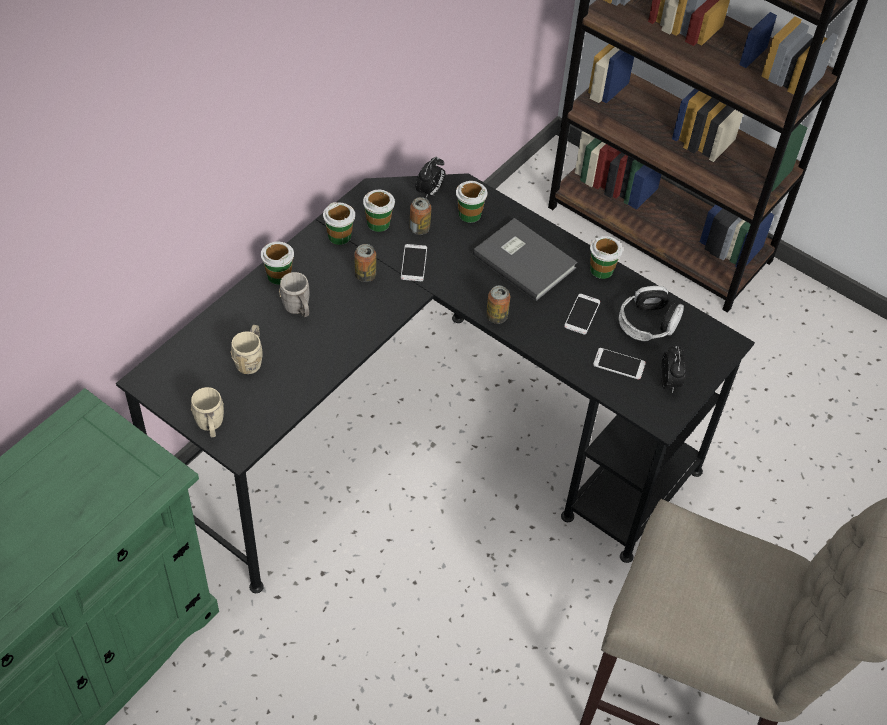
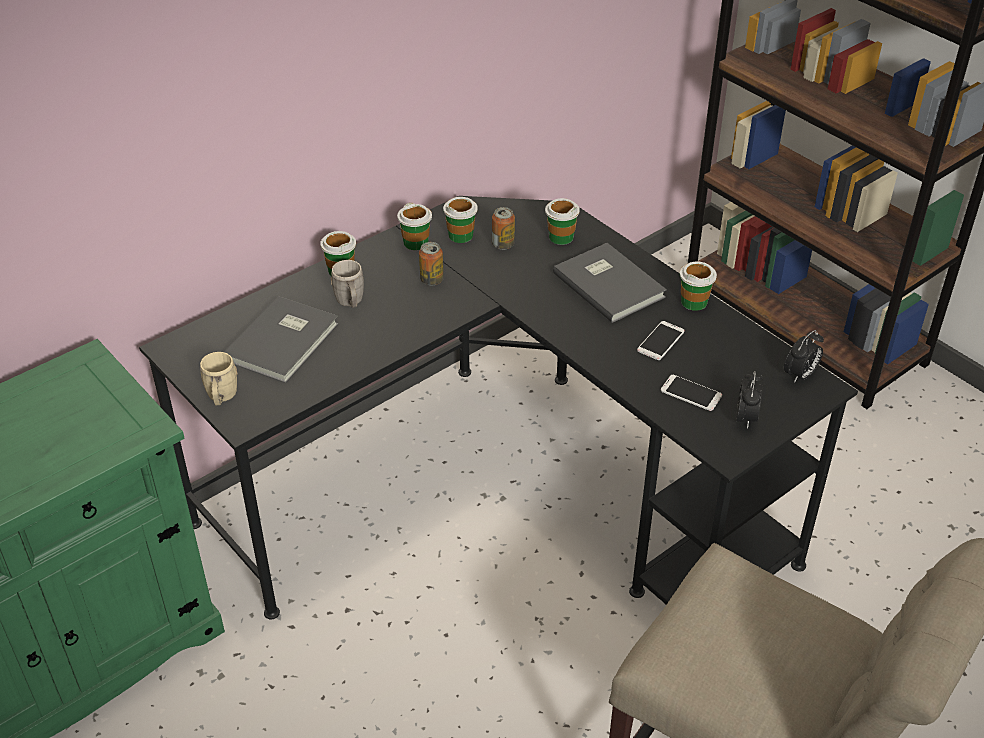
camera: 15 degrees right, 10 degrees down
beige mug [230,325,263,374] -> grey book [224,296,339,383]
phone [401,244,427,281] -> none
alarm clock [416,156,445,198] -> alarm clock moved to [784,330,824,383]
can [486,286,510,324] -> none
headphones [619,286,684,341] -> none

